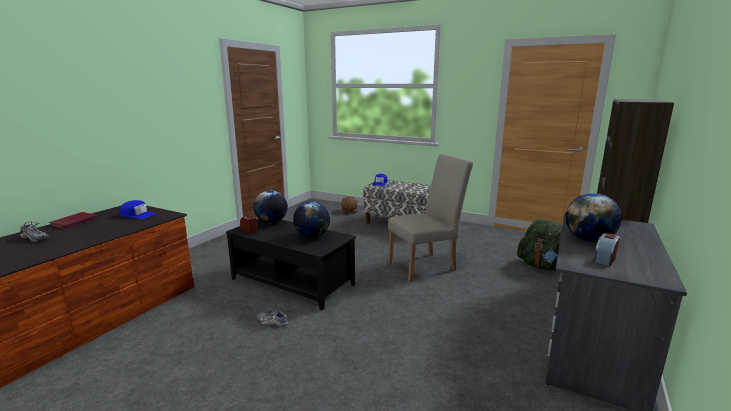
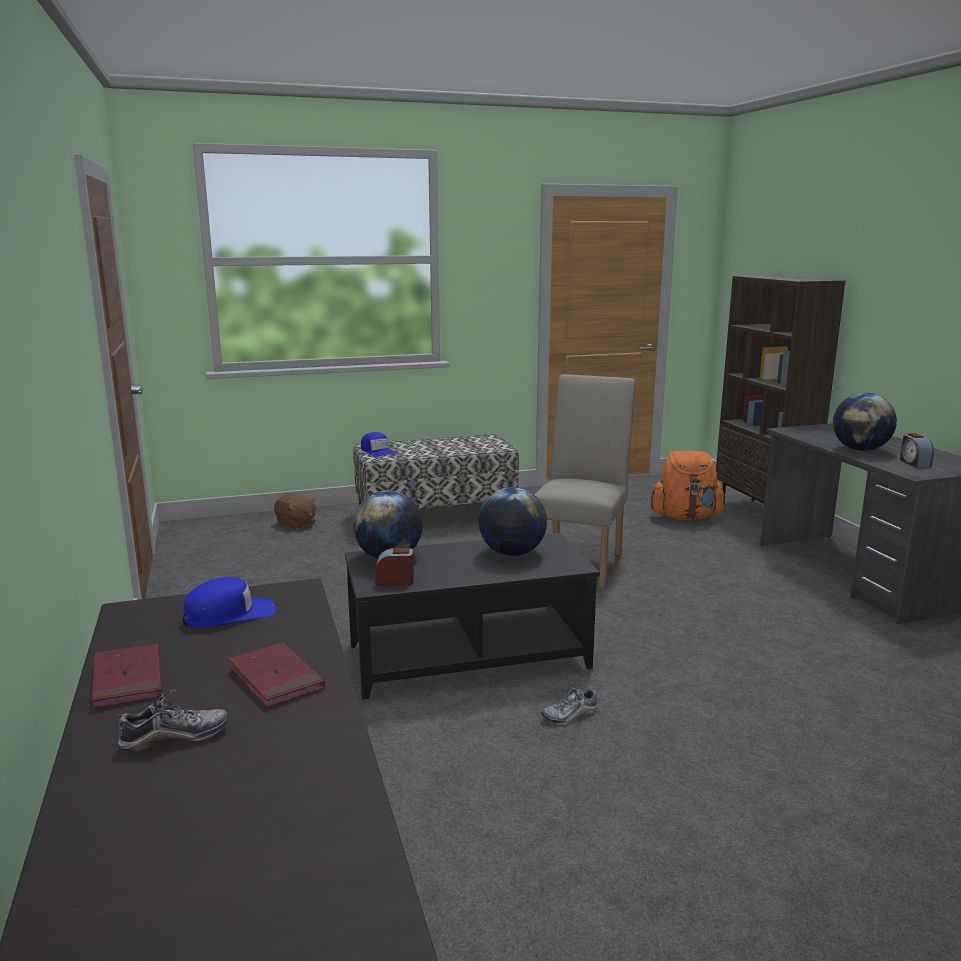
camera: 45 degrees left, 0 degrees up
green backpack [517,219,563,270] -> orange backpack [651,451,726,520]
none -> red book [228,643,325,708]

